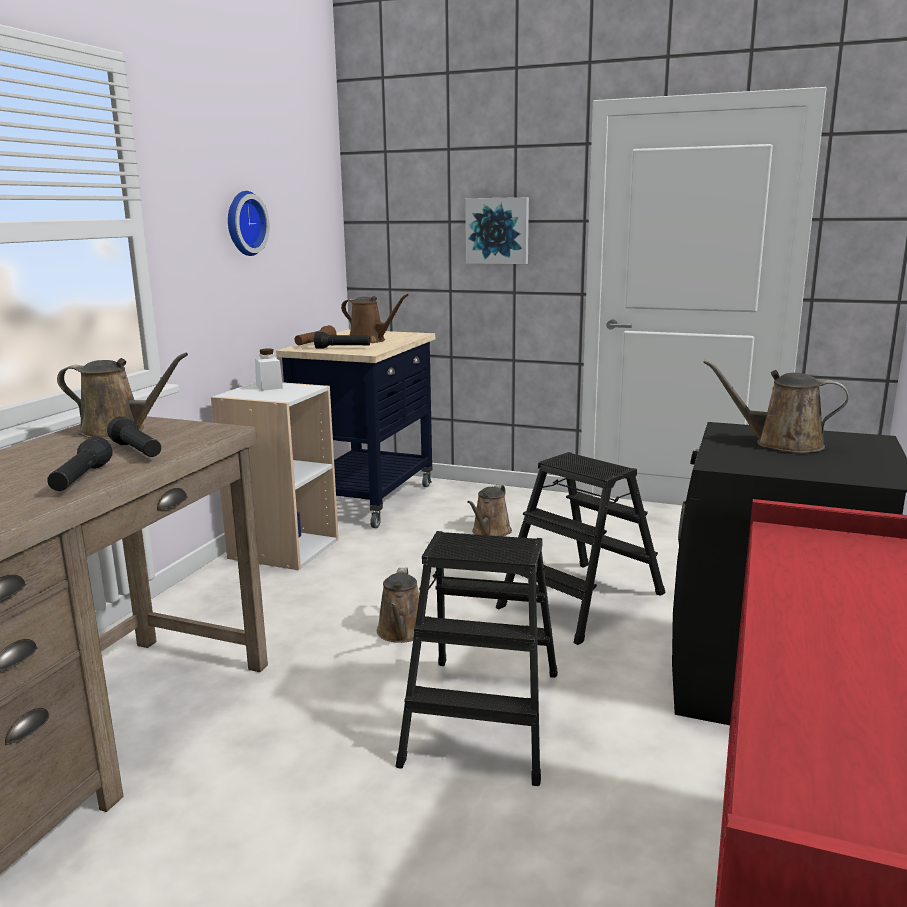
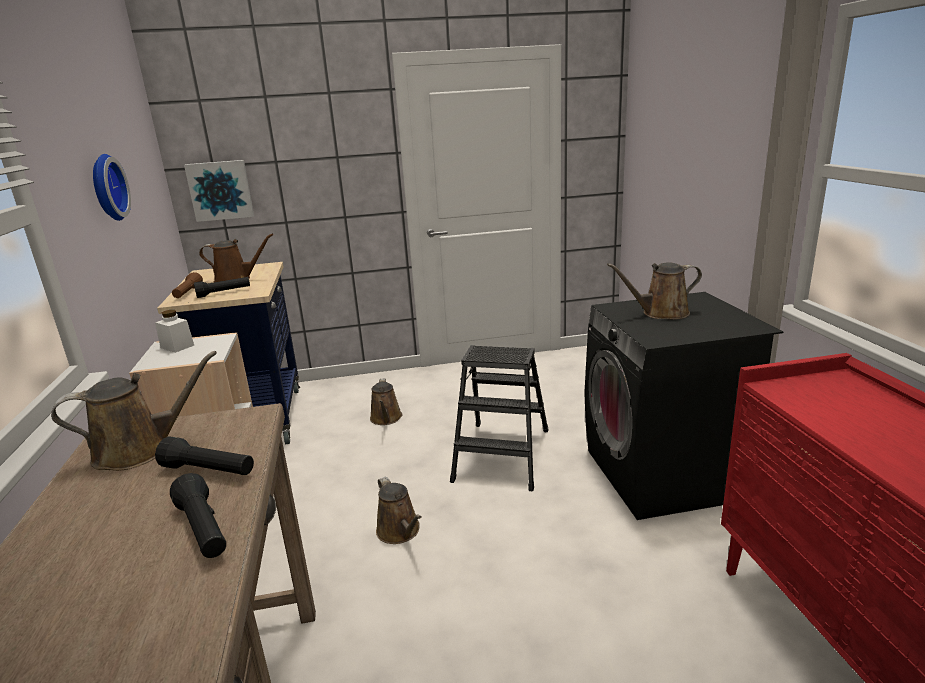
camera: 30 degrees left, 5 degrees up
black step ladder [396,531,558,786] -> none
picture [465,197,529,264] -> picture moved to [184,160,254,222]

